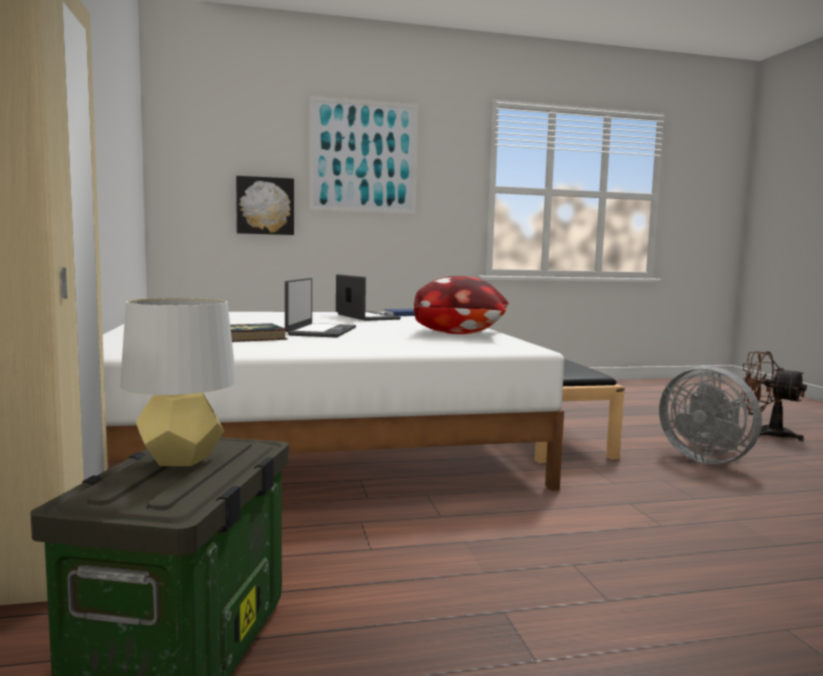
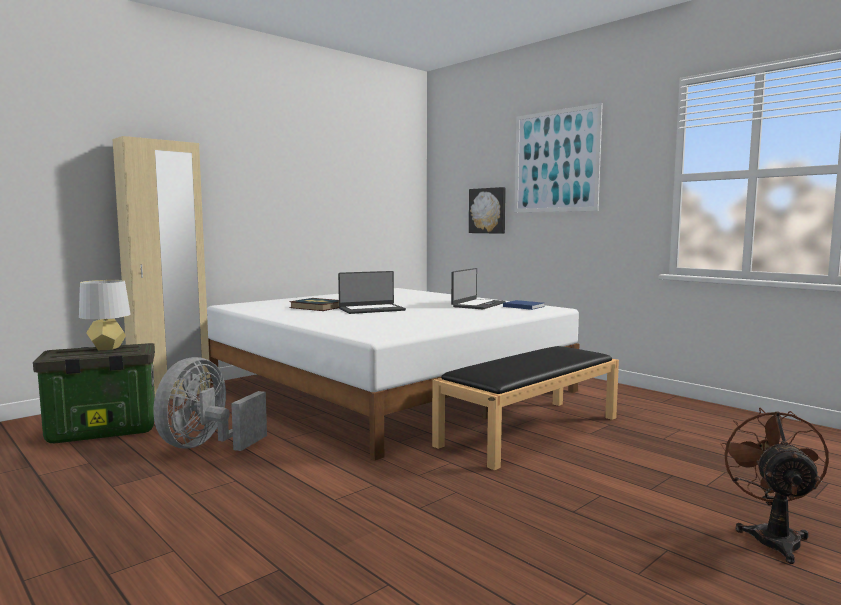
camera: 60 degrees right, 0 degrees up
pillow [414,276,509,334] -> none
grey fan [659,366,762,464] -> grey fan moved to [154,357,267,451]

